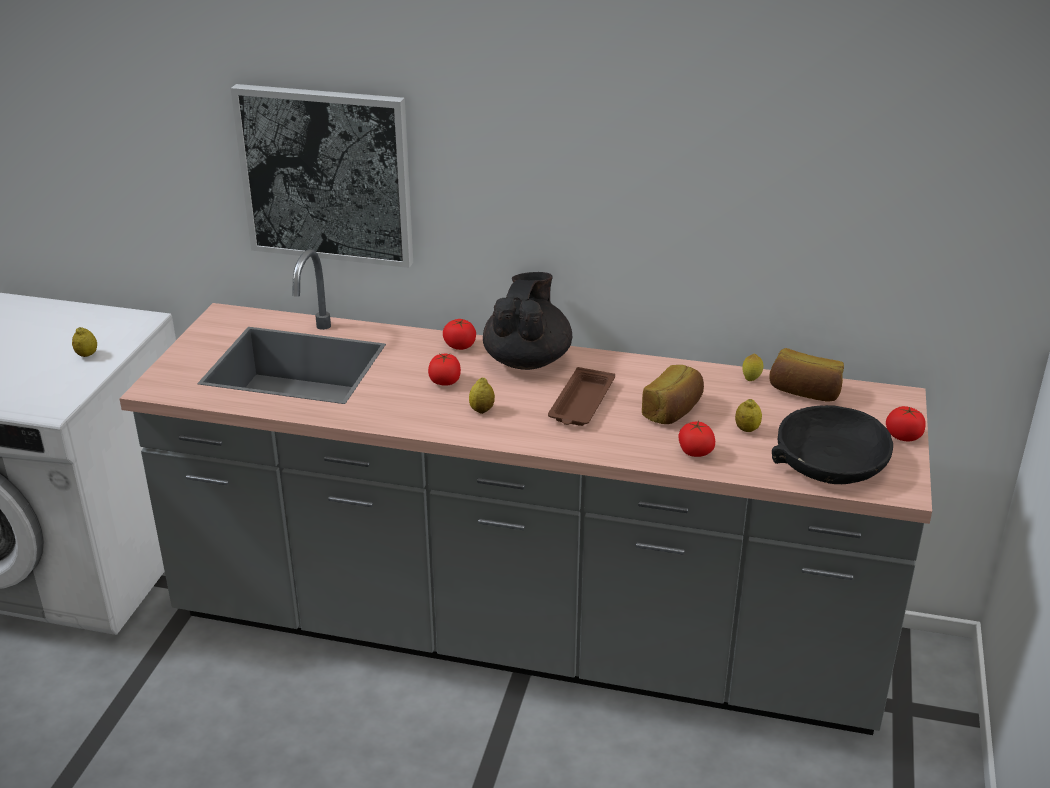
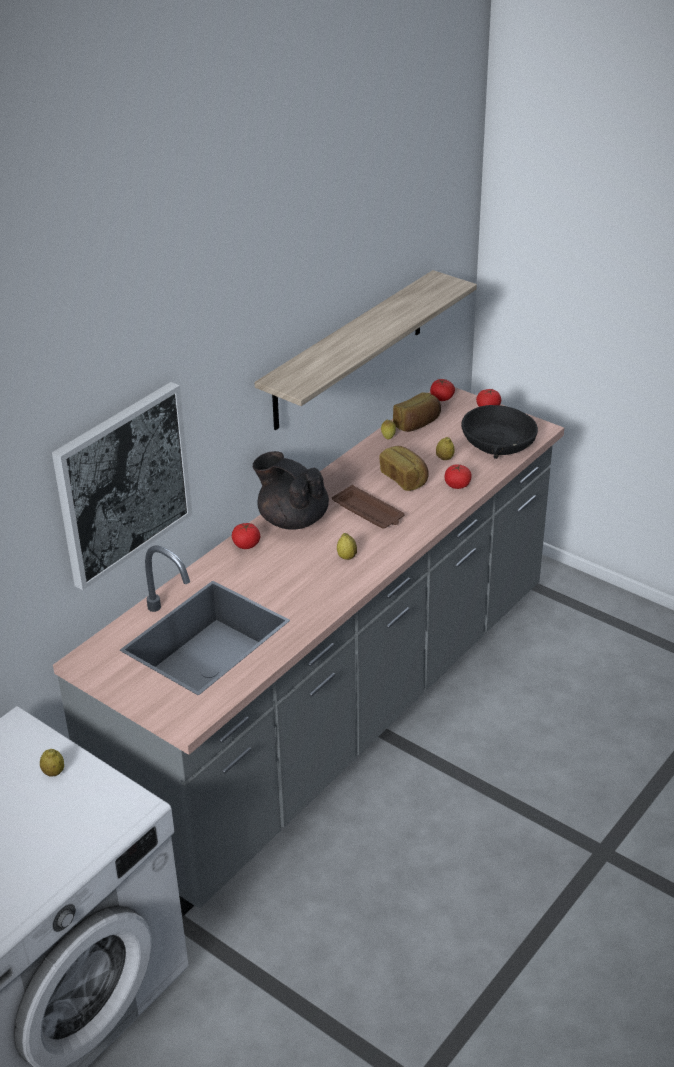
camera: 65 degrees left, 5 degrees up
tomato [428,354,461,386] -> tomato moved to [430,379,455,401]
none -> shelf [254,270,477,430]

